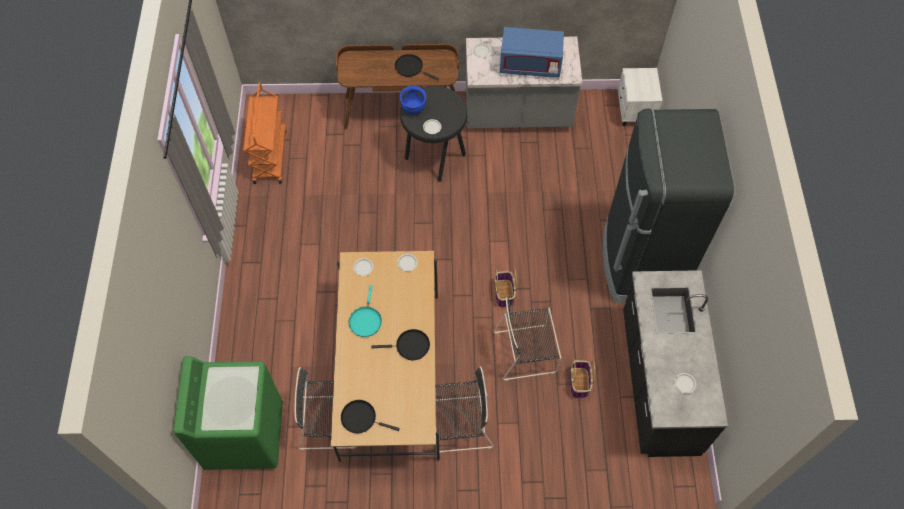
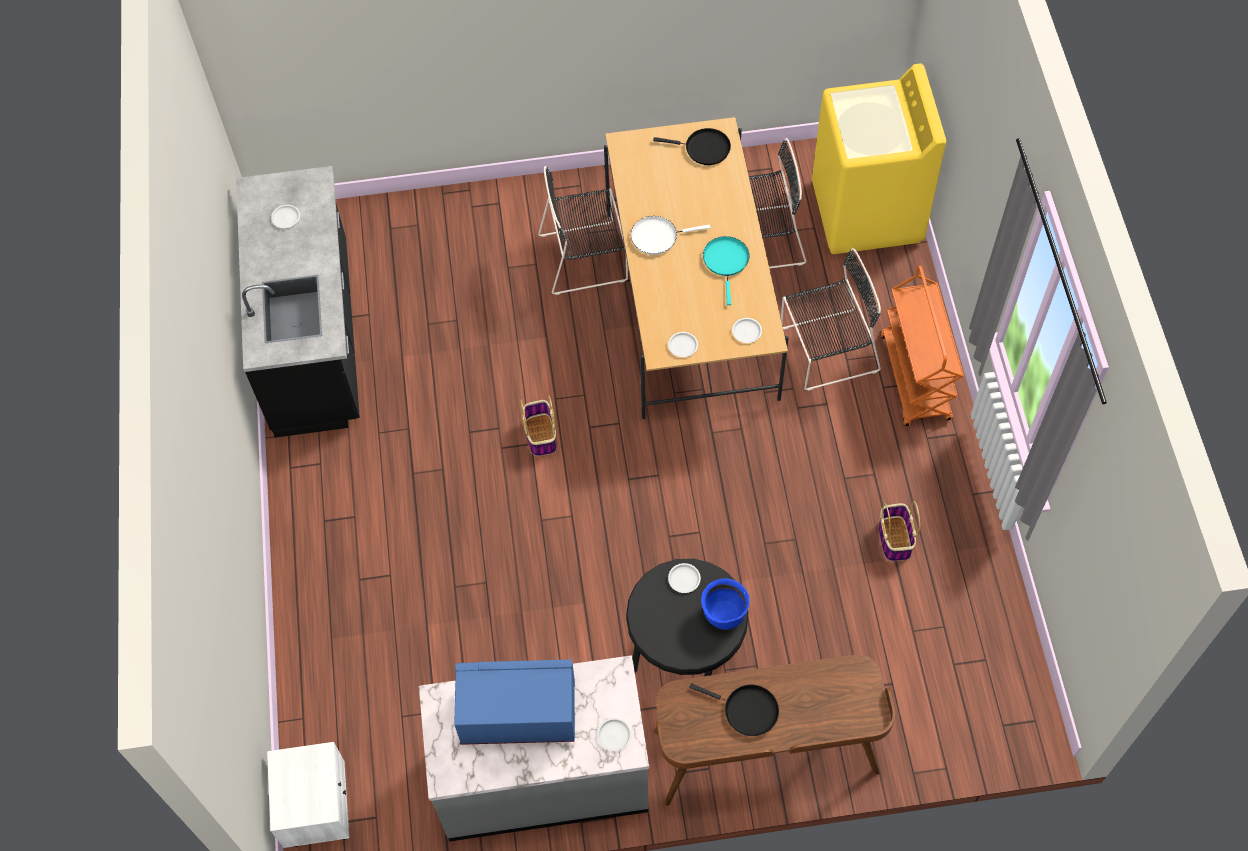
camera: 175 degrees right, 0 degrees up
green washing machine [173,356,283,470] -> yellow washing machine [812,64,946,254]
orange cart [243,82,287,184] -> orange cart moved to [881,266,964,426]
black frying pan [371,329,430,360] -> white frying pan [631,216,710,255]
black chair [493,297,561,381] -> black chair moved to [781,248,881,391]
basket [570,359,595,398] -> basket moved to [879,501,920,561]
black fridge [603,109,734,303] -> none

